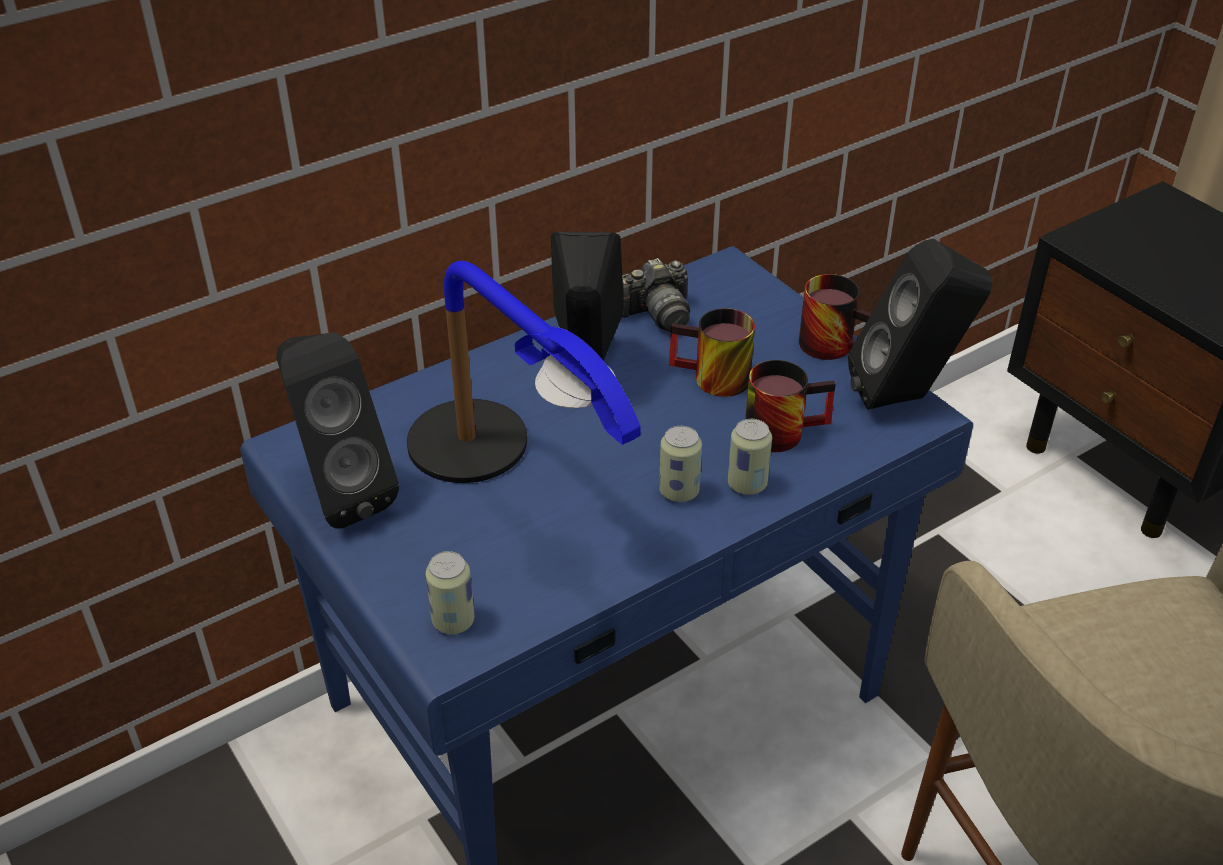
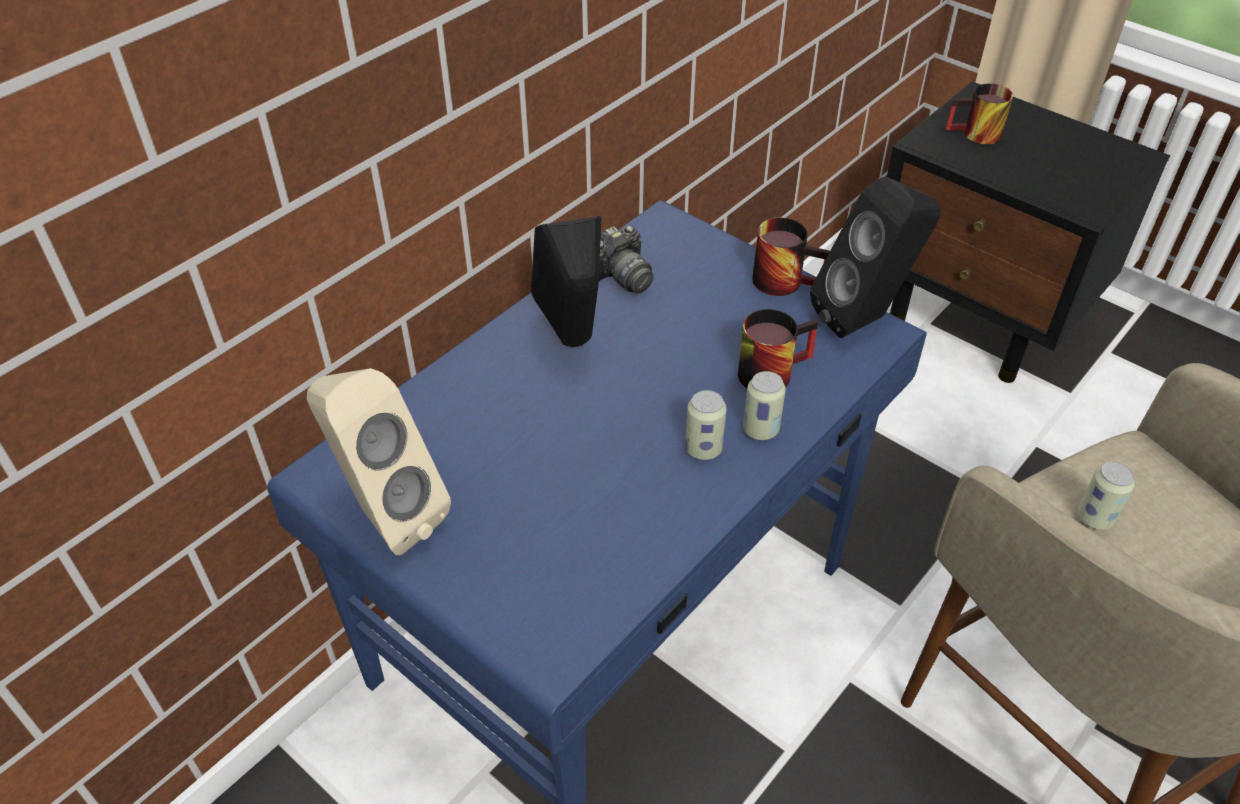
camera: 15 degrees left, 5 degrees up
black speaker [276,332,399,528] -> beige speaker [307,368,451,555]
table lamp [407,261,641,483] -> none
can [426,551,474,635] -> can moved to [1078,462,1135,530]
mug [669,308,755,397] -> mug moved to [946,83,1013,144]

